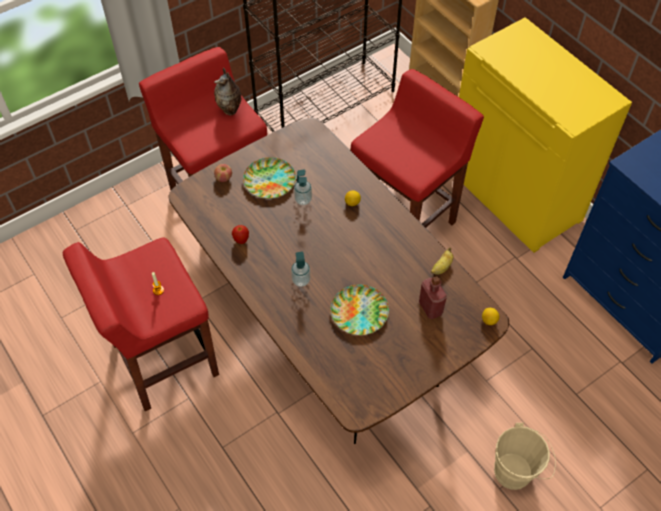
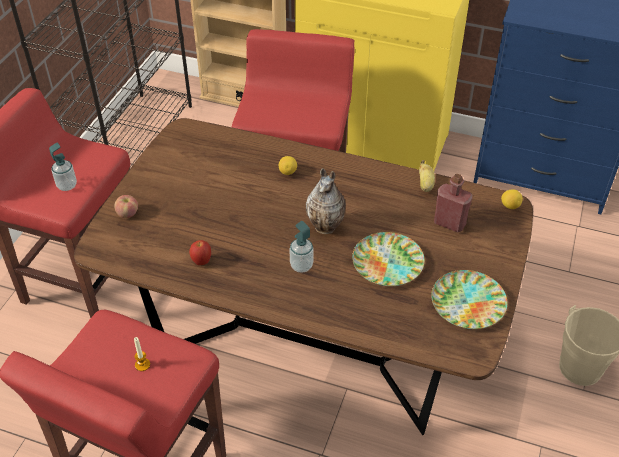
camera: 35 degrees left, 10 degrees down
vase [214,68,241,115] -> vase moved to [306,168,346,234]
plate [243,157,296,199] -> plate moved to [431,270,508,329]
soap dispenser [294,169,312,205] -> soap dispenser moved to [49,143,77,191]

